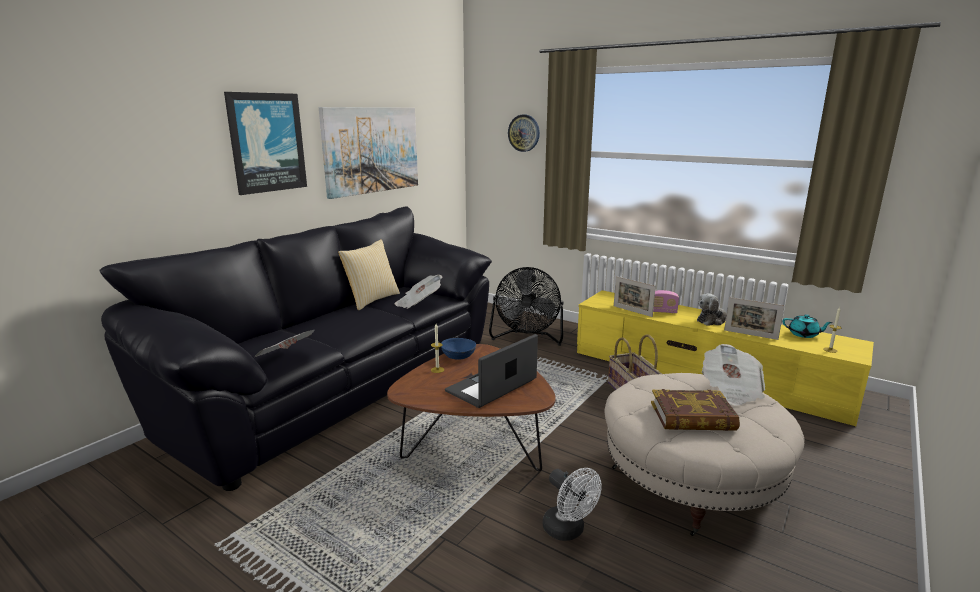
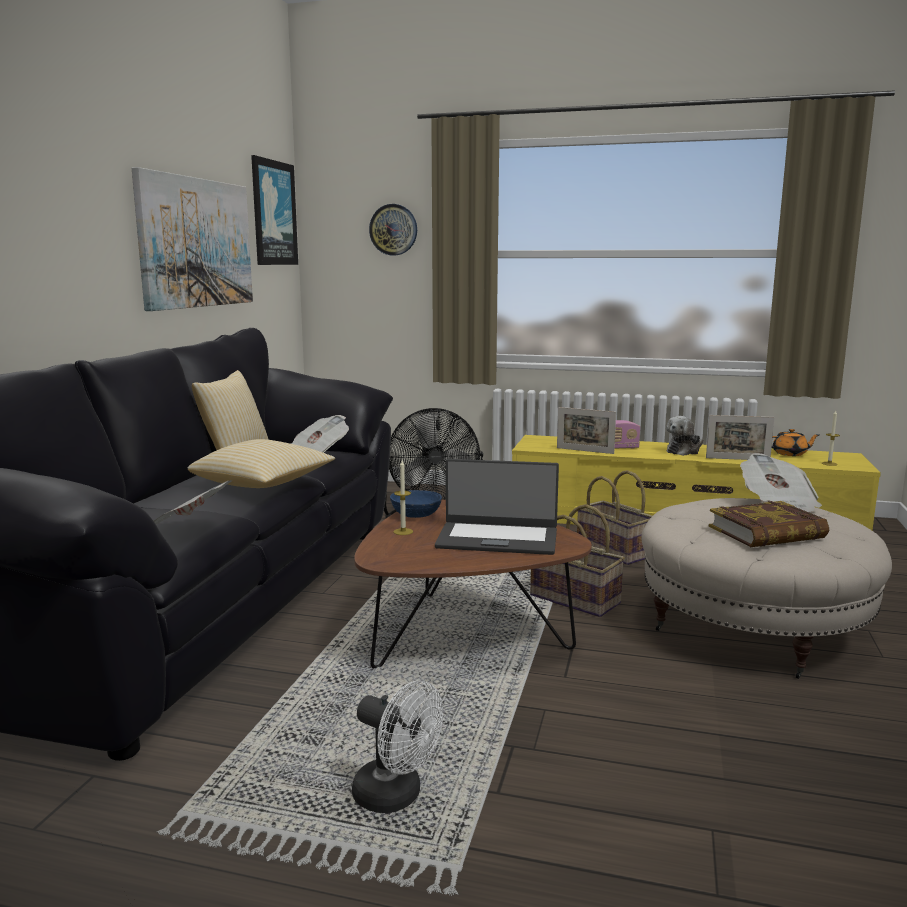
camera: 20 degrees left, 5 degrees down
picture [224,92,307,195] -> picture moved to [251,155,298,265]
laptop [445,334,538,408] -> laptop turned 105 degrees counterclockwise [435,459,559,555]
white fan [543,468,602,541] -> white fan moved to [352,681,443,813]
turquoise teapot [783,314,833,338] -> orange teapot [772,429,820,456]
none -> pillow [188,439,335,488]
none -> basket [530,504,625,617]

